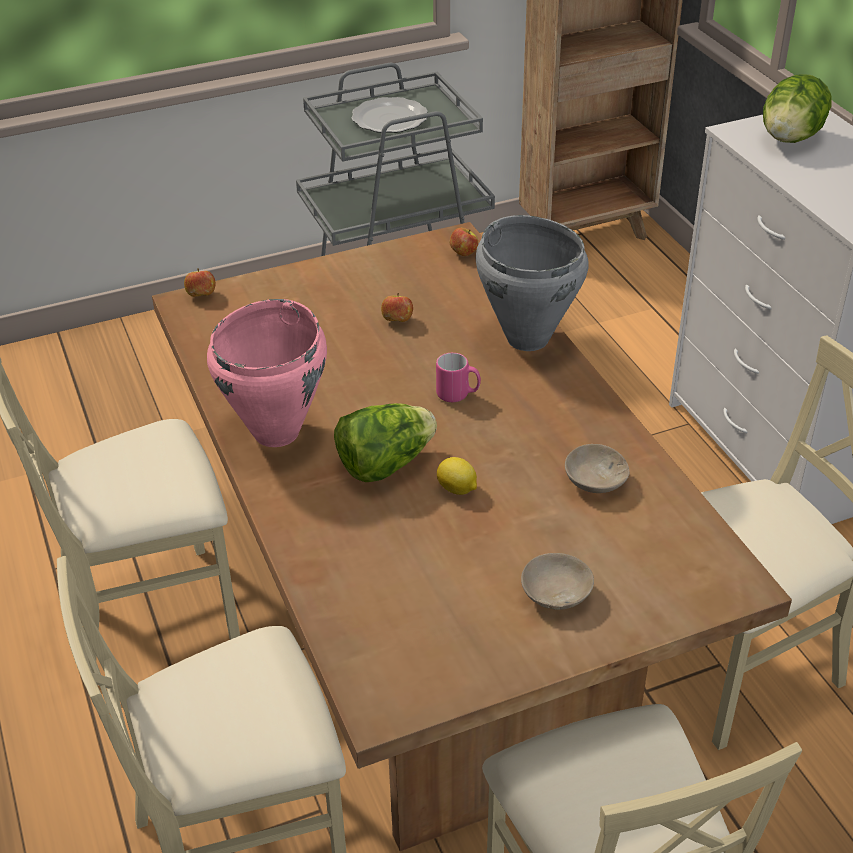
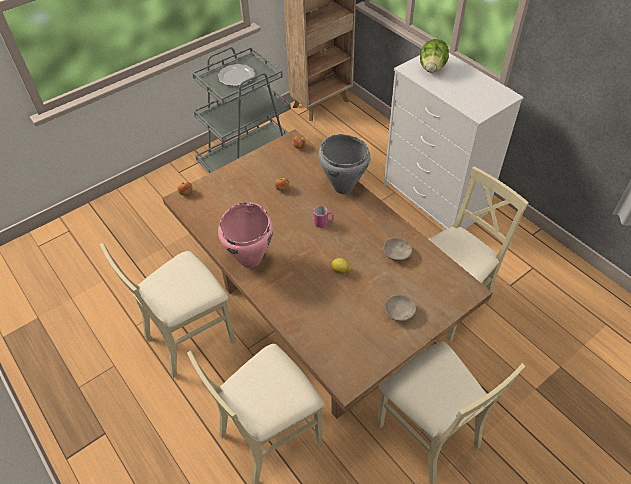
camera: 15 degrees left, 10 degrees up
lettuce [334,403,437,482] -> none

